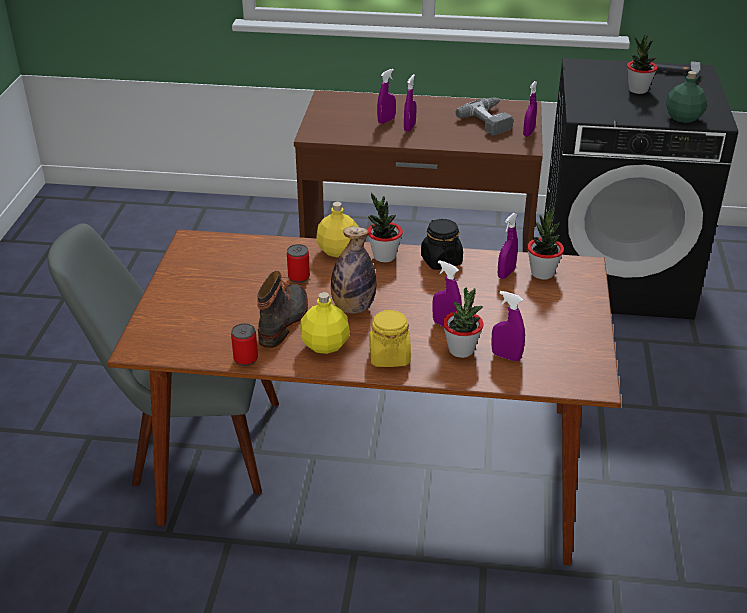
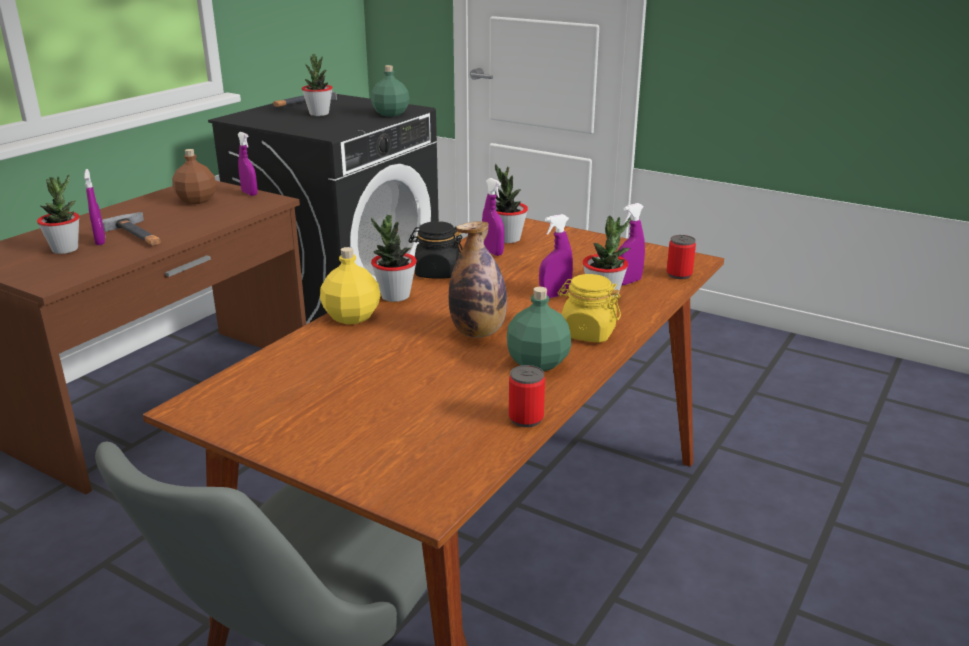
camera: 65 degrees left, 10 degrees down
boot [257,271,308,348] -> none
can [287,244,310,283] -> can moved to [667,235,696,279]
yellow bottle [300,292,350,354] -> green bottle [507,287,571,371]
purple spray bottle [404,74,416,132] -> hammer [102,212,161,245]
power drill [456,97,514,135] -> brown bottle [172,149,217,204]
none -> potted plant [37,174,79,254]

